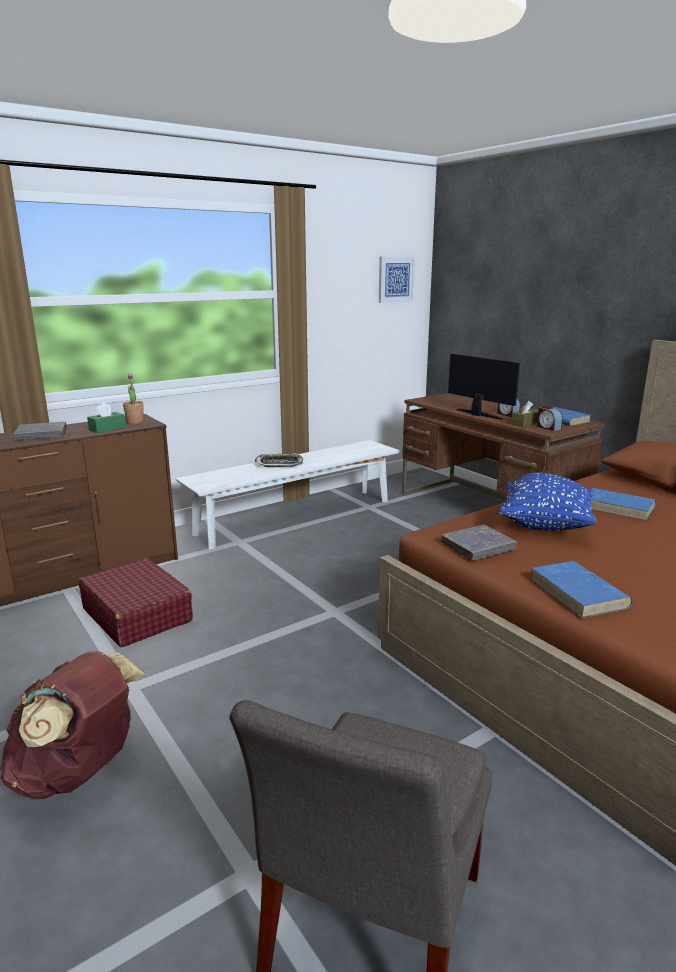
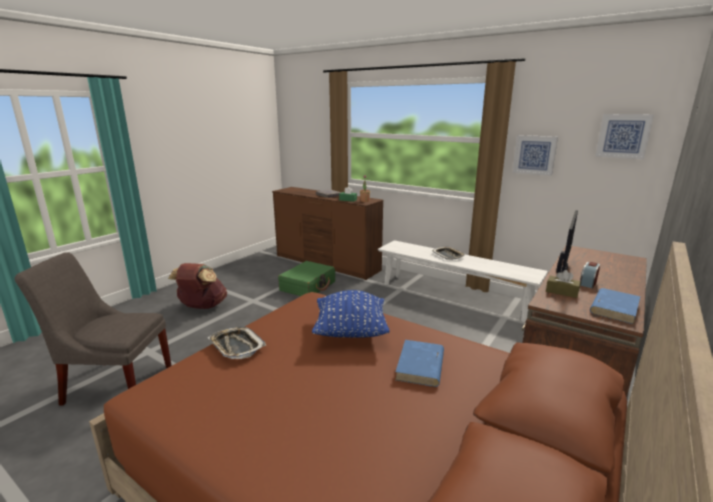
camera: 70 degrees right, 0 degrees up
red suitcase [79,558,193,647] -> green suitcase [278,261,335,296]
grey book [441,525,517,560] -> none
blue book [531,561,633,618] -> tray [208,327,266,359]
alarm clock [537,406,563,431] -> none
none -> picture [512,135,558,176]

